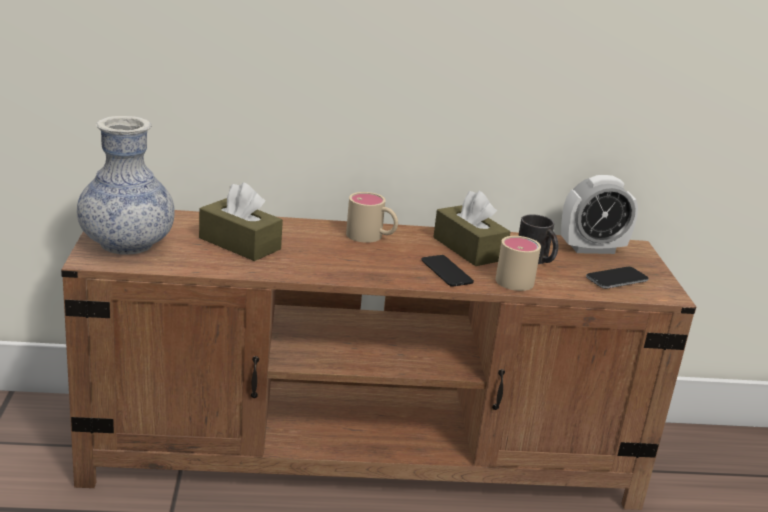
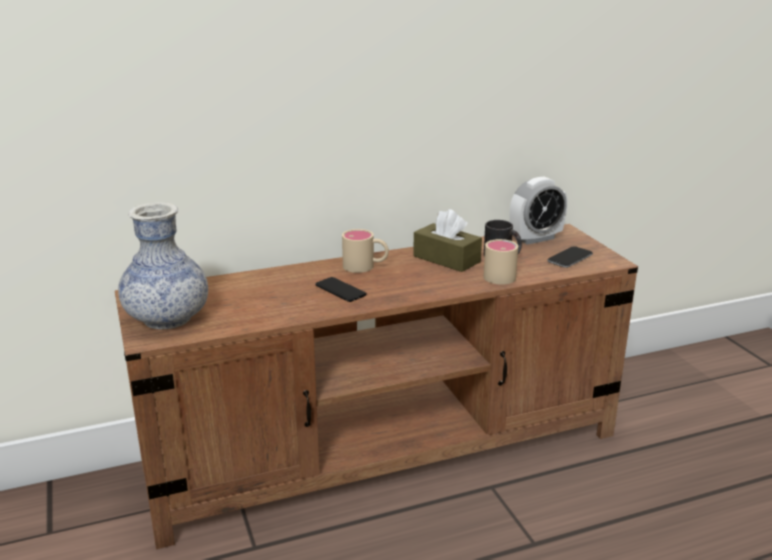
camera: 15 degrees left, 0 degrees up
brown tissue box [199,182,283,261] -> none
phone [421,255,474,287] -> phone moved to [316,277,367,302]

